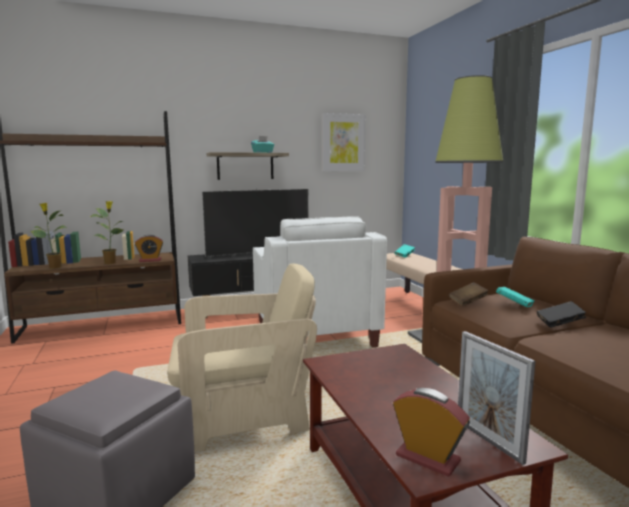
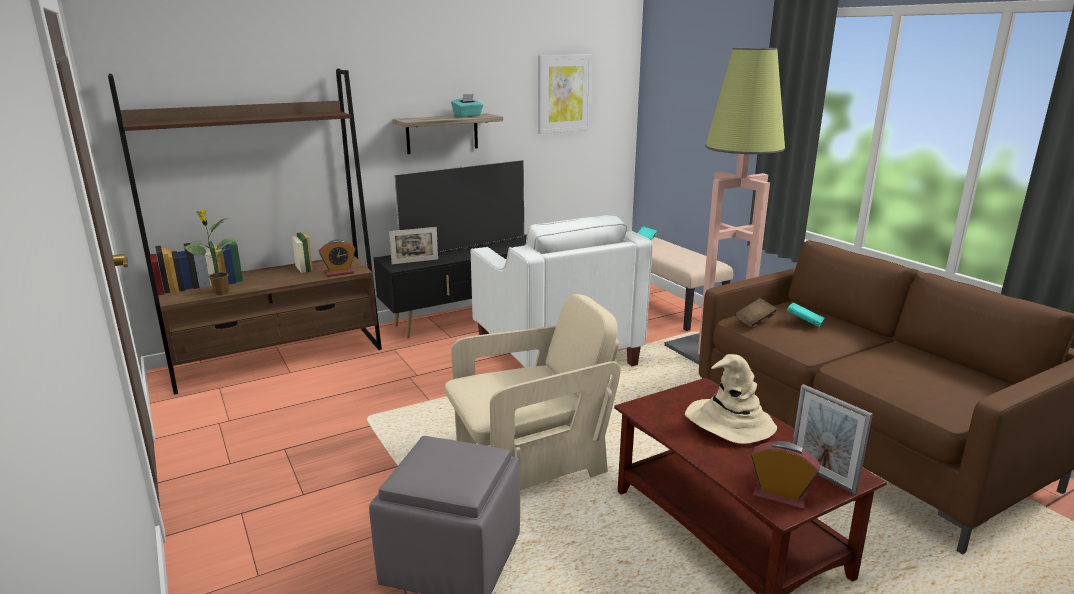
camera: 10 degrees left, 10 degrees up
potted plant [90,201,124,264] -> none
black book [537,301,586,328] -> none
none -> picture frame [389,227,438,264]
none -> beige hat [685,354,777,444]

